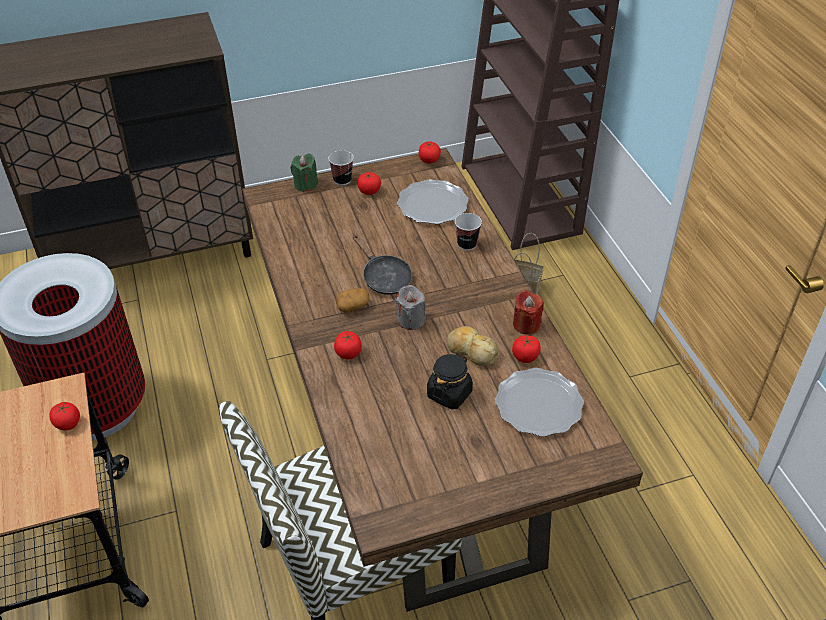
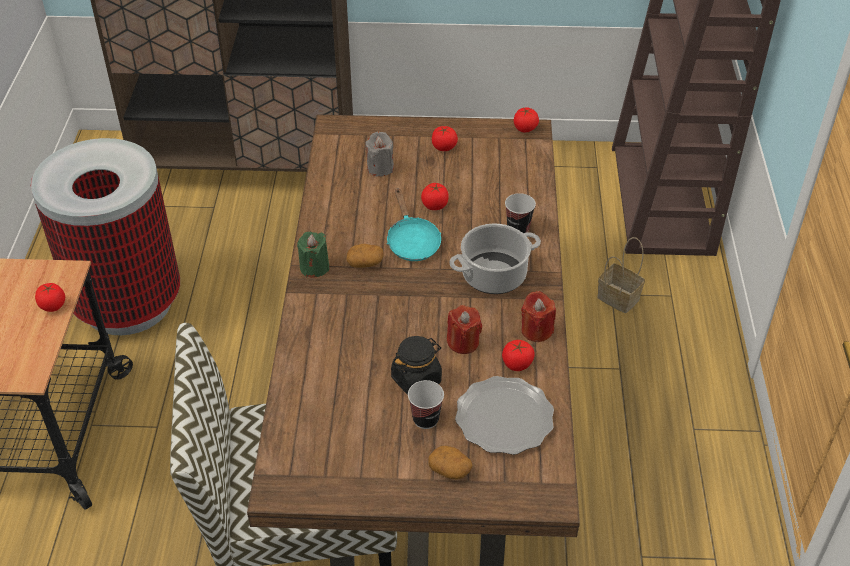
camera: 20 degrees right, 0 degrees up
green candle [290,153,318,192] -> green candle moved to [297,232,329,278]
cup [328,150,354,185] -> cup moved to [408,380,444,429]
tomato [334,331,362,360] -> tomato moved to [421,183,448,210]
black frying pan [353,234,412,295] -> turquoise frying pan [387,188,441,261]
grey candle [395,285,426,330] -> grey candle moved to [365,132,394,177]
plate [397,179,469,224] -> none
bread [447,326,500,366] -> red candle [447,305,482,354]
none -> potato [428,446,472,479]
none -> cooking pot [449,223,541,294]

